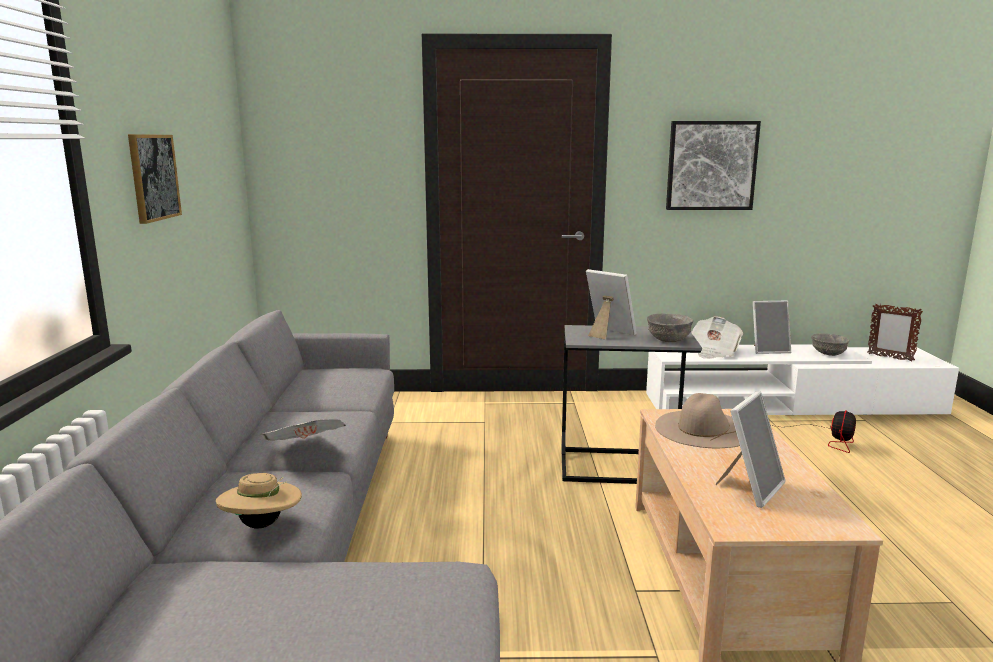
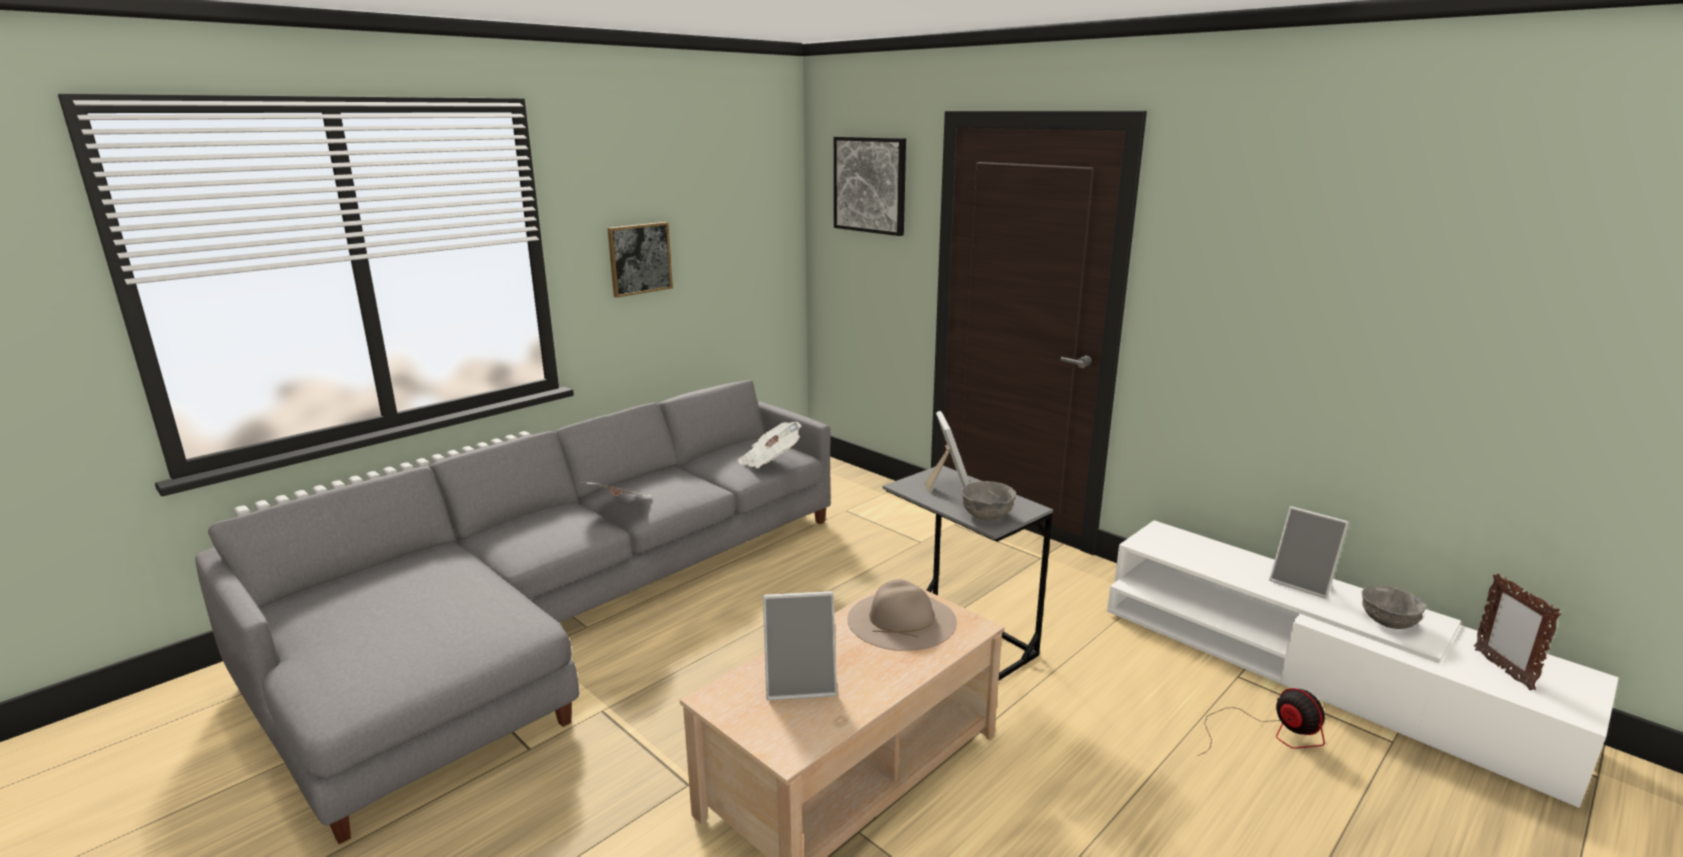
camera: 45 degrees right, 5 degrees up
beige hat [216,473,302,529] -> none
picture [666,121,761,210] -> picture moved to [834,137,906,236]
newspaper [691,316,743,359] -> newspaper moved to [738,422,802,469]
fan [771,410,856,453] -> fan turned 105 degrees counterclockwise [1198,688,1325,756]

